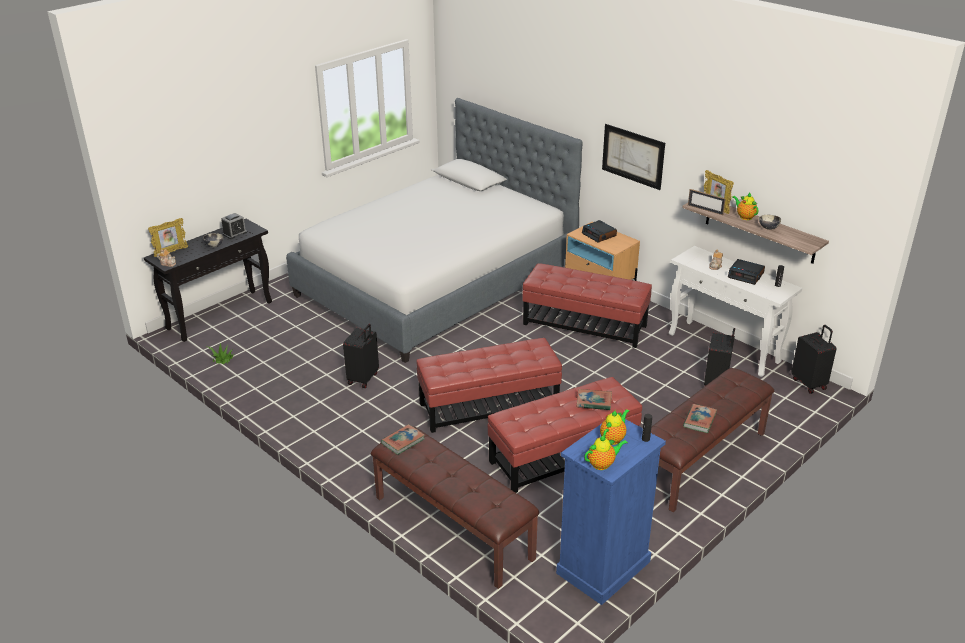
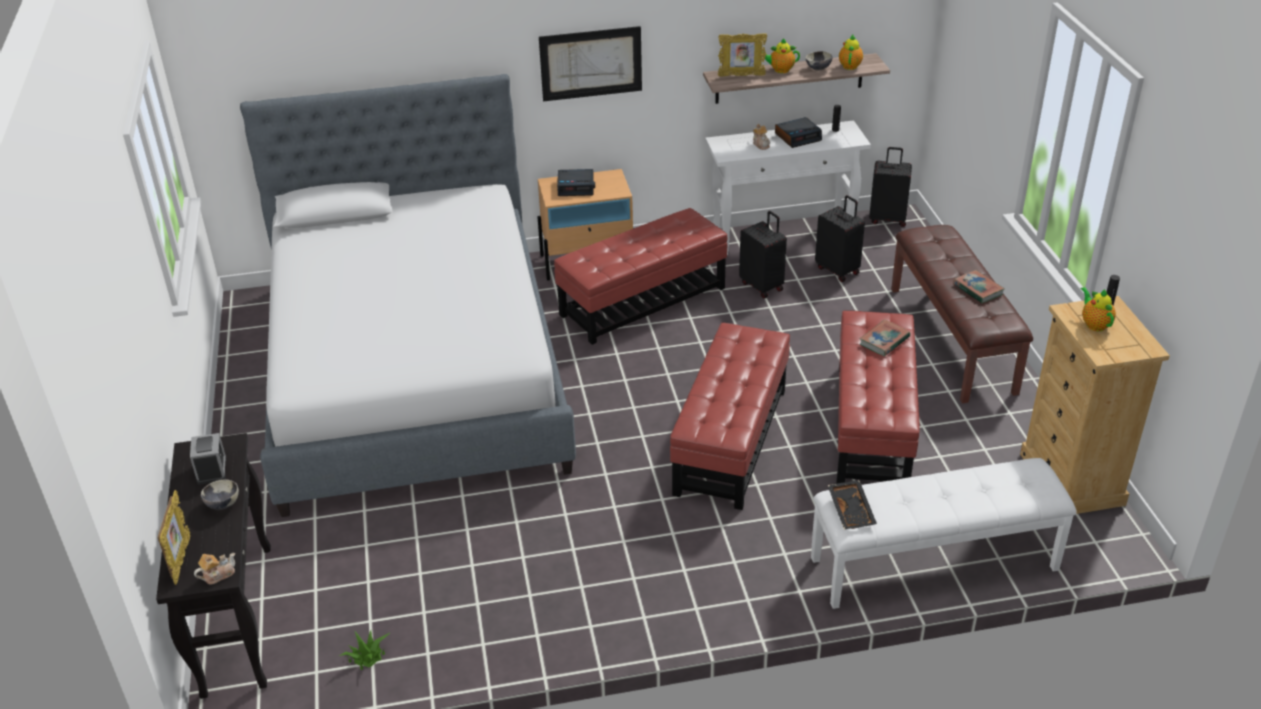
camera: 55 degrees left, 5 degrees up
black suitcase [343,324,379,388] -> black suitcase moved to [739,211,787,298]
brown bench [371,426,539,589] -> white bench [811,458,1077,609]
book [381,424,425,455] -> black tray [828,480,877,530]
blue dresser [556,419,666,605] -> beige dresser [1020,296,1170,514]
teapot [584,435,628,470] -> teapot moved to [839,35,863,70]
picture frame [688,189,726,215] -> none

